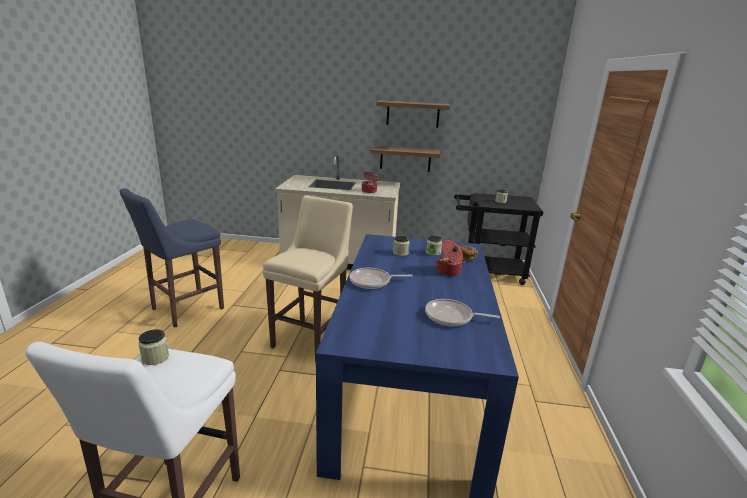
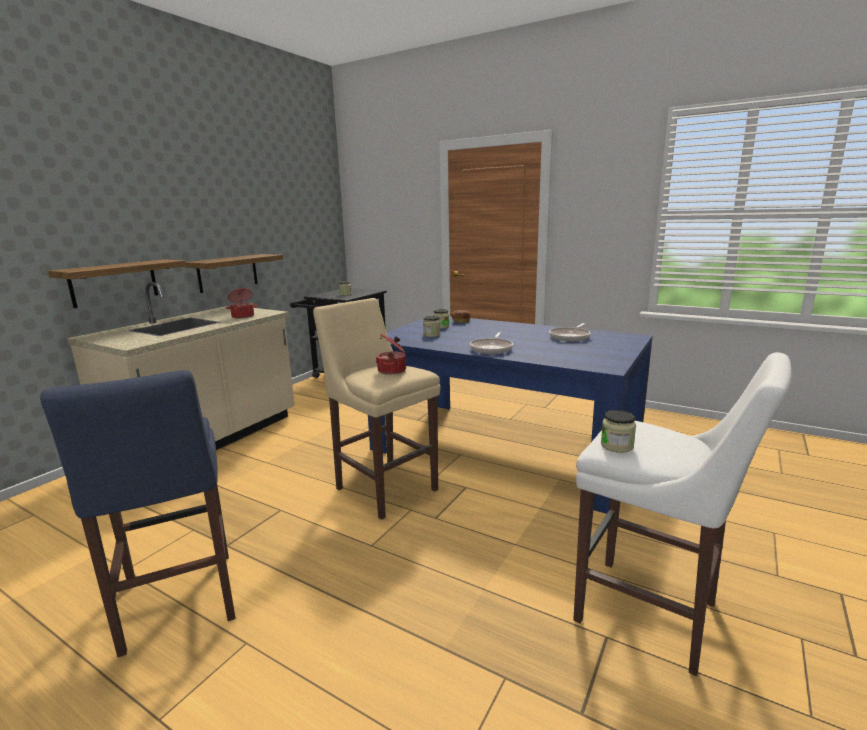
camera: 65 degrees left, 5 degrees down
shelf [376,100,450,128] -> shelf moved to [48,259,186,308]
cooking pot [434,240,465,276] -> cooking pot moved to [376,334,406,375]

